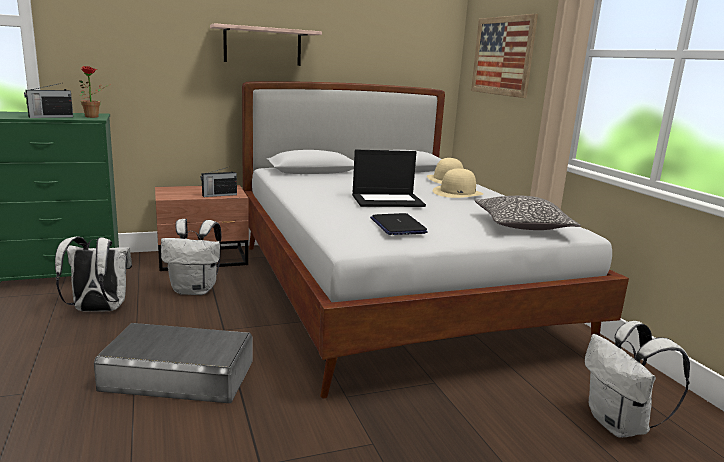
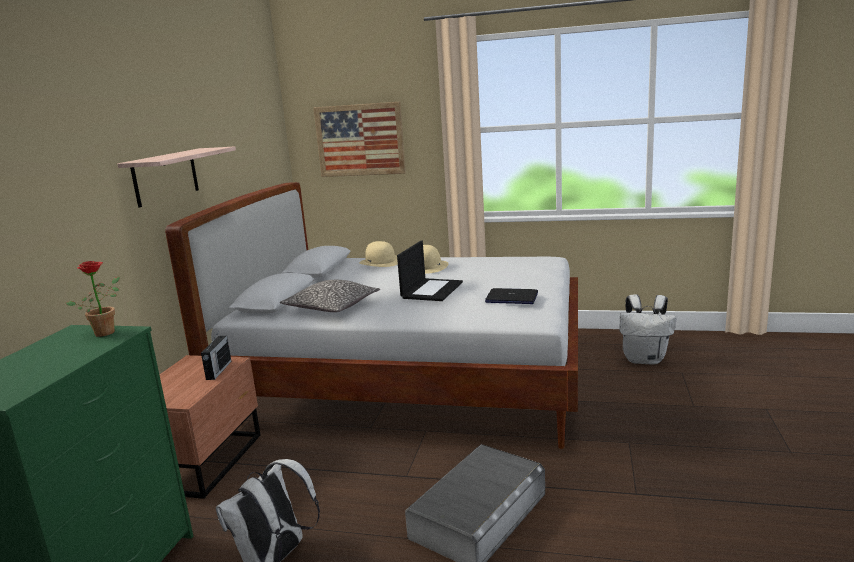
camera: 55 degrees left, 0 degrees up
radio [24,83,73,118] -> none
white backpack [161,219,222,295] -> none
pillow [475,196,581,230] -> pillow moved to [280,280,380,312]

